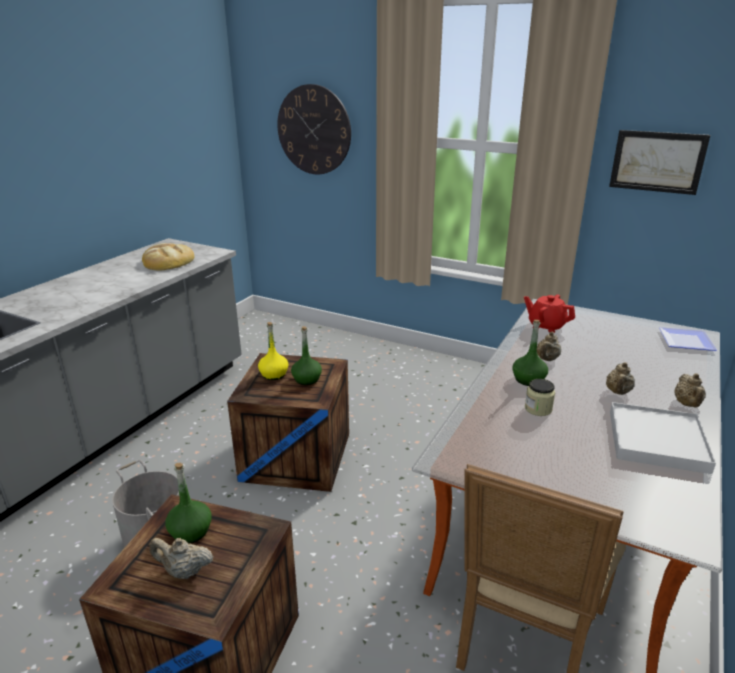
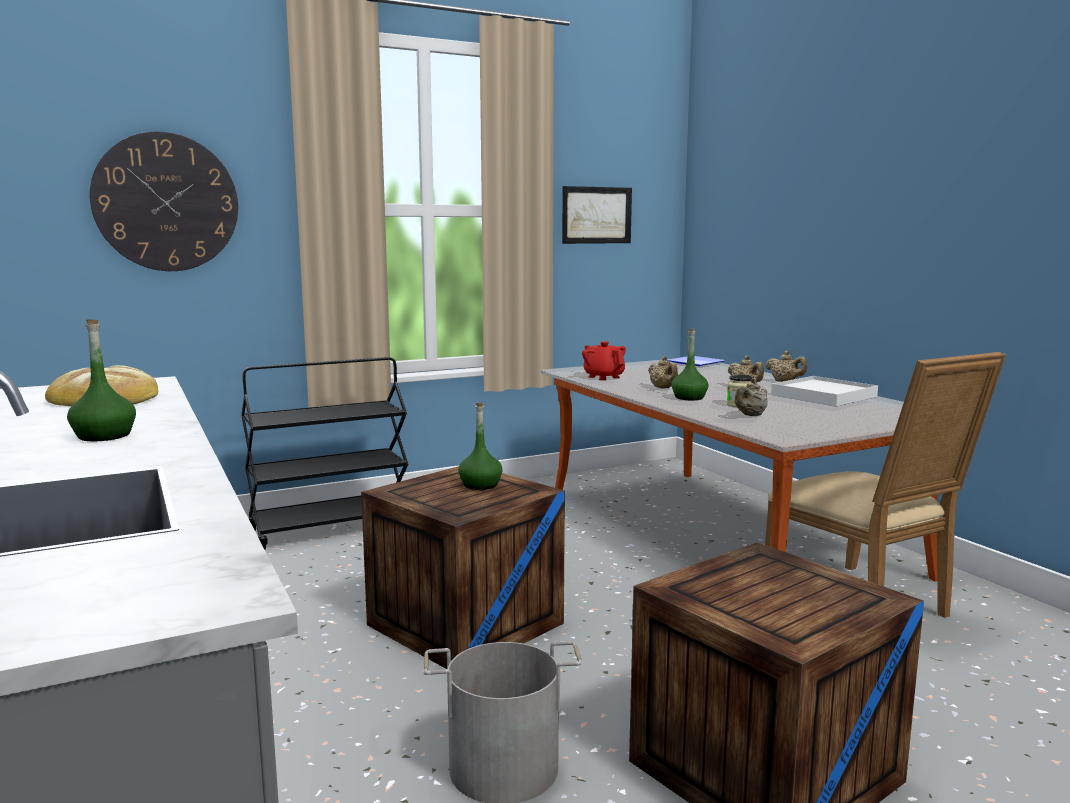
camera: 55 degrees left, 15 degrees down
beige teapot [149,538,213,579] -> beige teapot moved to [735,378,768,416]
green bottle [165,463,212,543] -> green bottle moved to [67,319,136,441]
yellow bottle [258,322,289,380] -> none
red teapot [524,294,575,333] -> red teapot turned 75 degrees clockwise [582,341,626,380]
none -> black cart [241,357,409,550]

